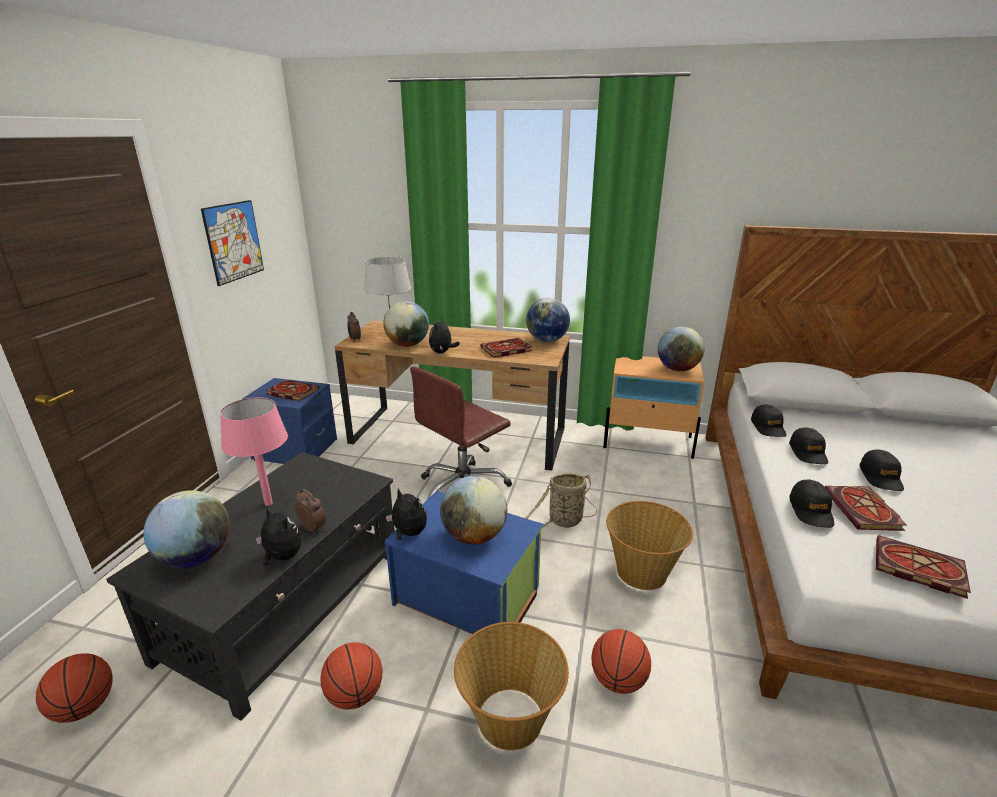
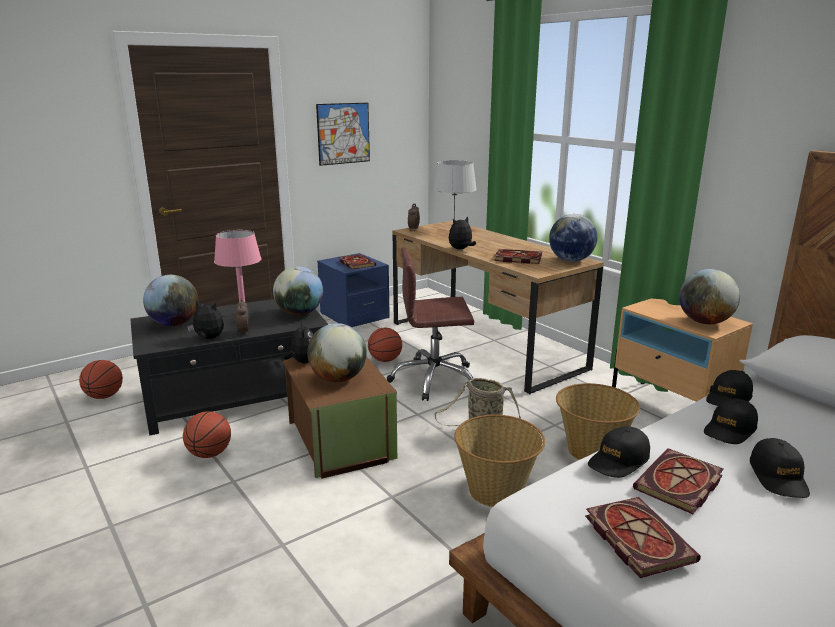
camera: 40 degrees right, 5 degrees down
plush toy [256,507,301,566] -> plush toy turned 60 degrees counterclockwise [187,301,224,339]
globe [383,301,429,346] -> globe moved to [273,266,323,316]
blue storage box [385,491,544,634] -> brown storage box [283,356,397,479]
basket [454,622,569,750] -> basket moved to [556,383,640,460]
basketball [591,629,651,694] -> basketball moved to [368,328,402,362]
black cap [860,450,904,491] -> black cap turned 45 degrees counterclockwise [750,438,810,498]

